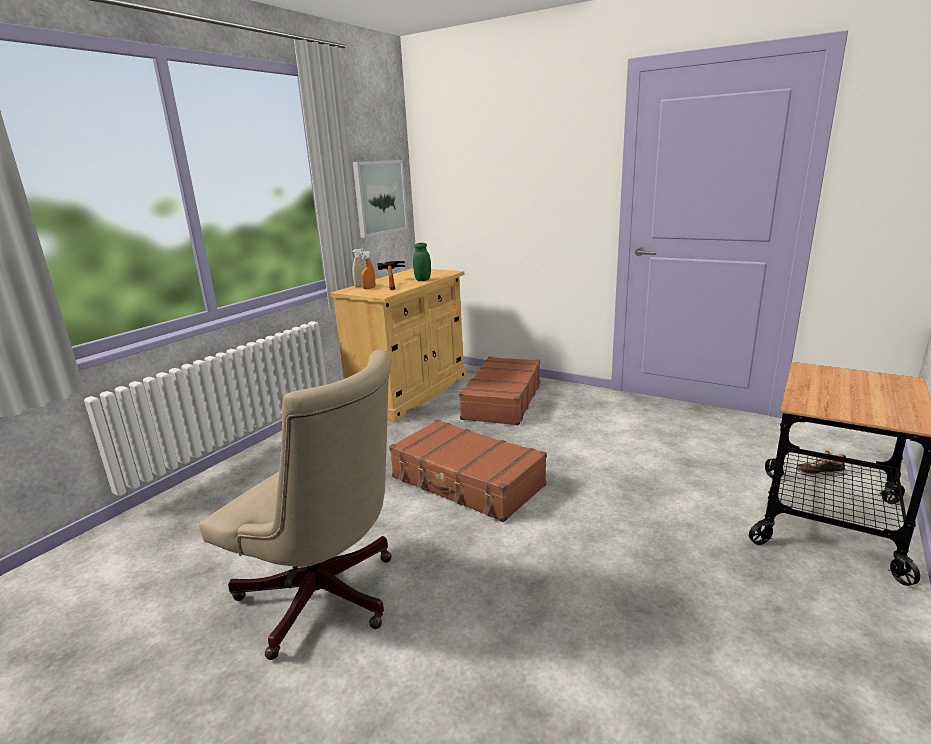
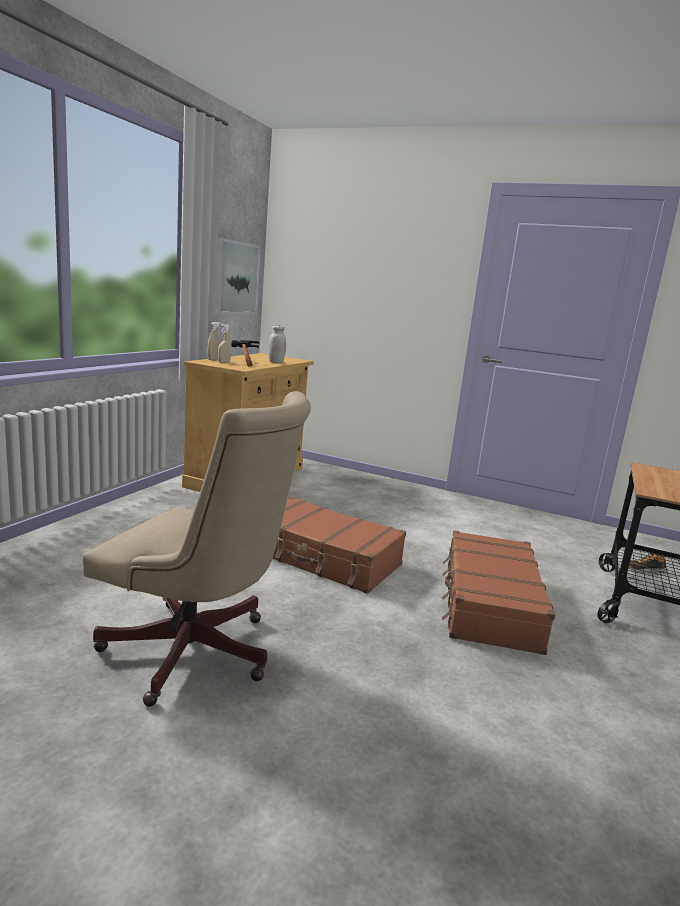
camera: 10 degrees left, 5 degrees down
orange spray bottle [360,250,375,289] -> beige spray bottle [218,324,231,363]
green jar [413,243,431,281] -> white jar [268,325,286,363]
brown suitcase [458,357,540,425] -> brown suitcase moved to [442,530,556,655]

